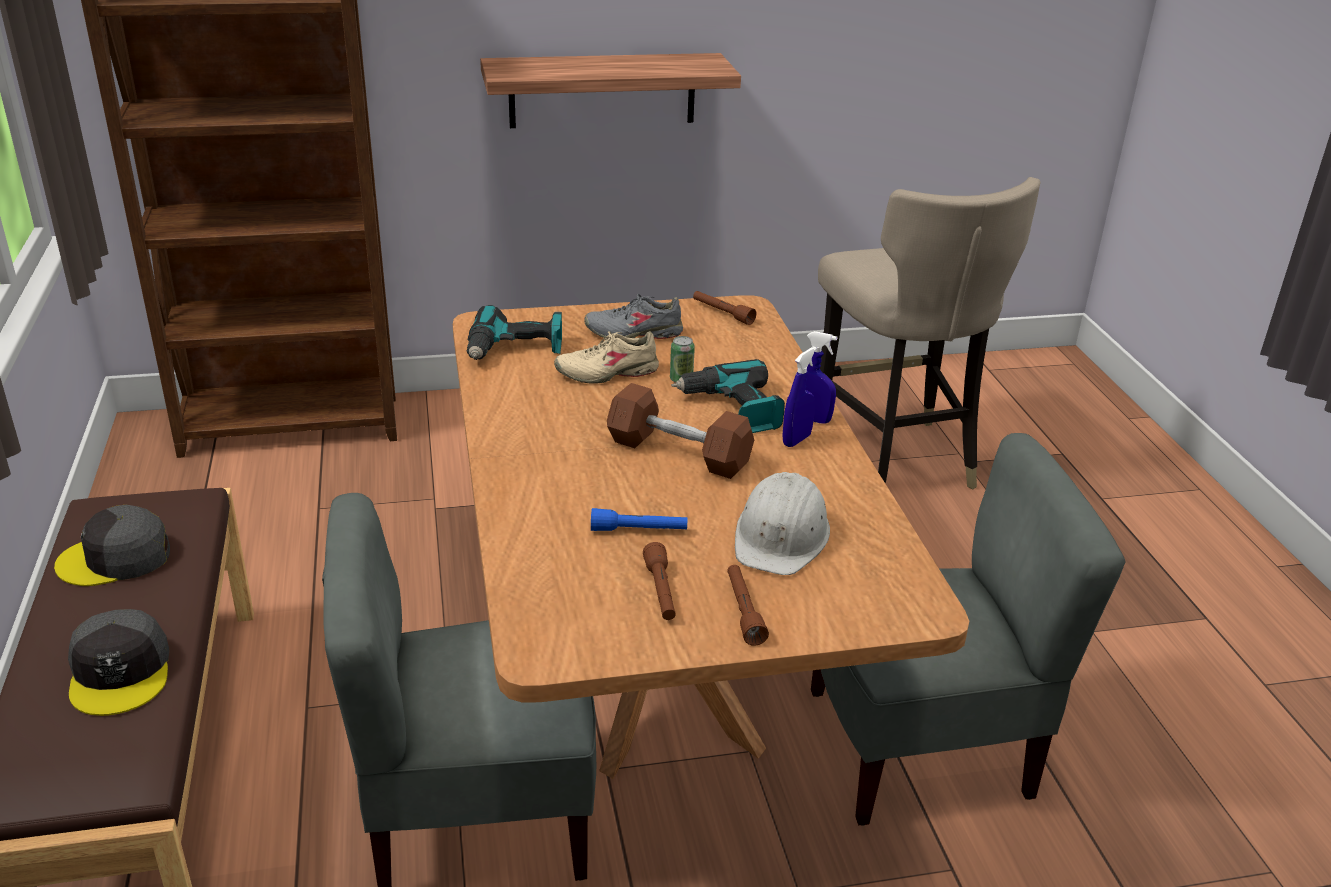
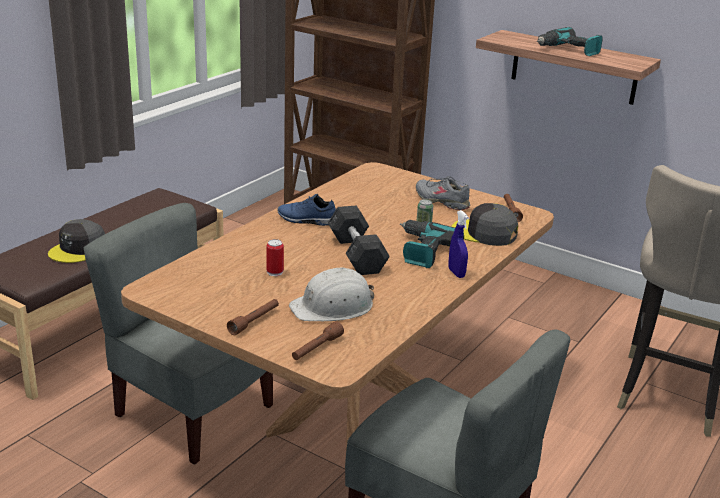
camera: 45 degrees right, 5 degrees down
grey cap [54,505,170,586] -> grey cap moved to [451,203,518,246]
power drill [467,305,562,360] -> power drill moved to [537,27,603,56]
beige shoe [554,331,659,383] -> none
blue flashlight [591,508,688,531] -> can [266,239,284,276]
brown dumbbell [607,383,754,479] -> grey dumbbell [328,205,390,275]
brown flashlight [643,542,676,620] -> brown flashlight moved to [292,321,344,360]
blue spray bottle [782,347,817,447] -> none
none -> blue shoe [277,194,336,226]

